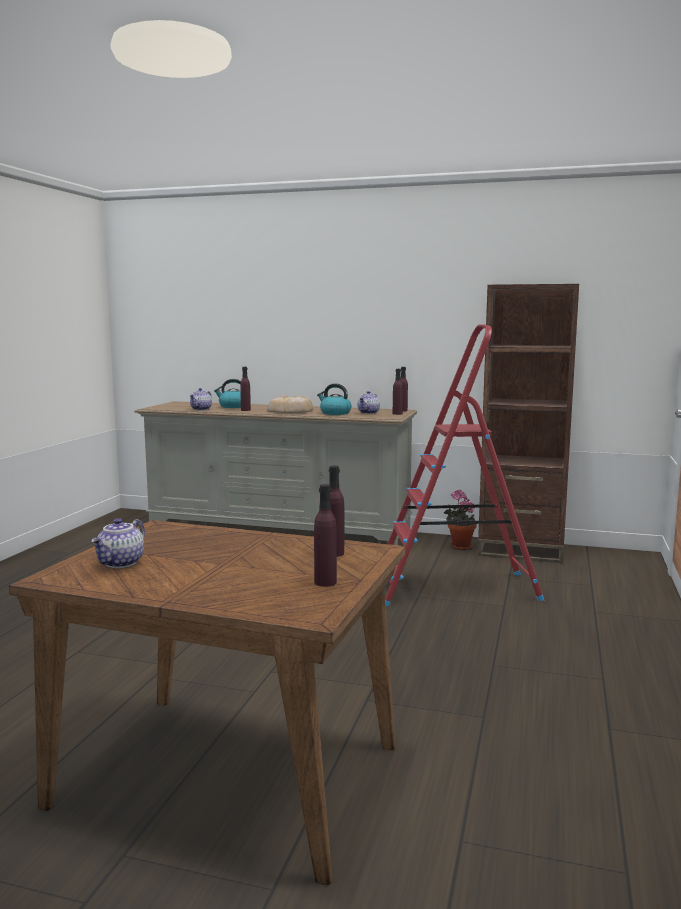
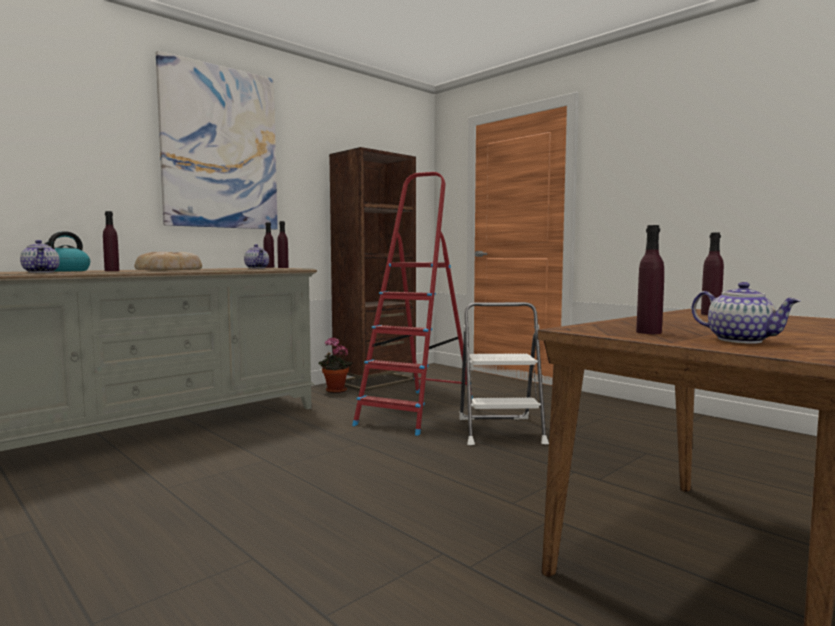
camera: 60 degrees left, 5 degrees down
purple bottle [314,484,337,587] -> purple bottle moved to [636,225,664,334]
kettle [317,383,351,415] -> none
none -> picture [156,51,278,229]
none -> white step ladder [459,302,549,445]

